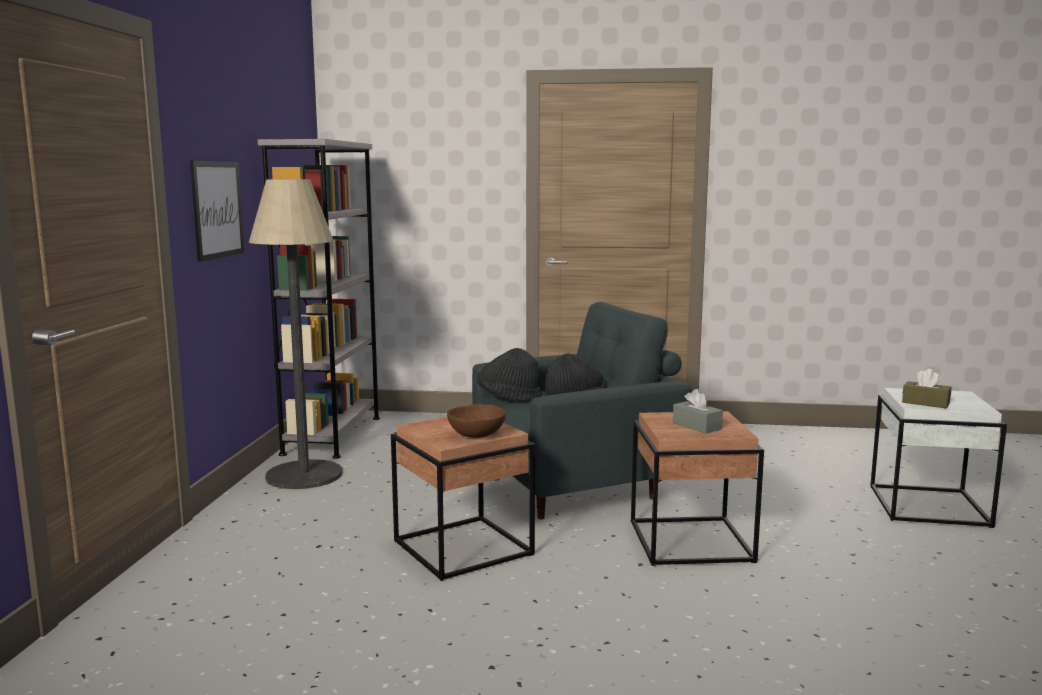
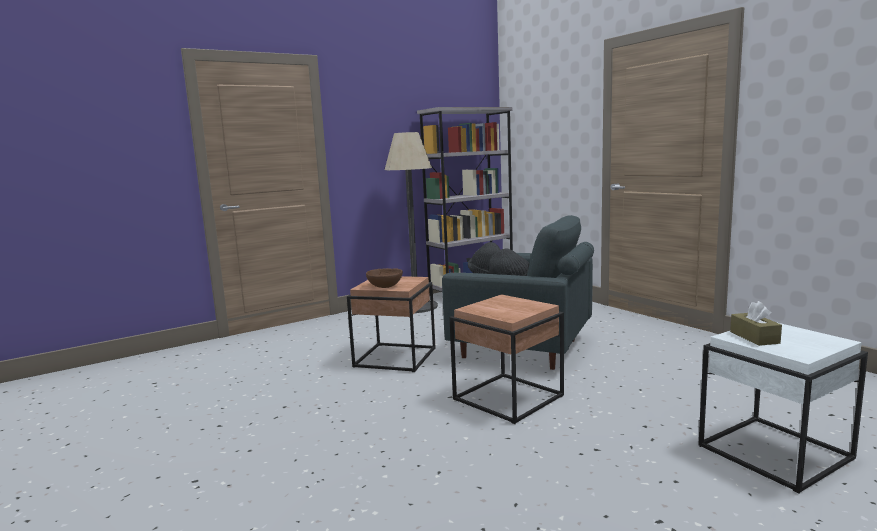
camera: 50 degrees right, 0 degrees up
picture [190,161,244,262] -> none
grey tissue box [673,389,723,433] -> none

